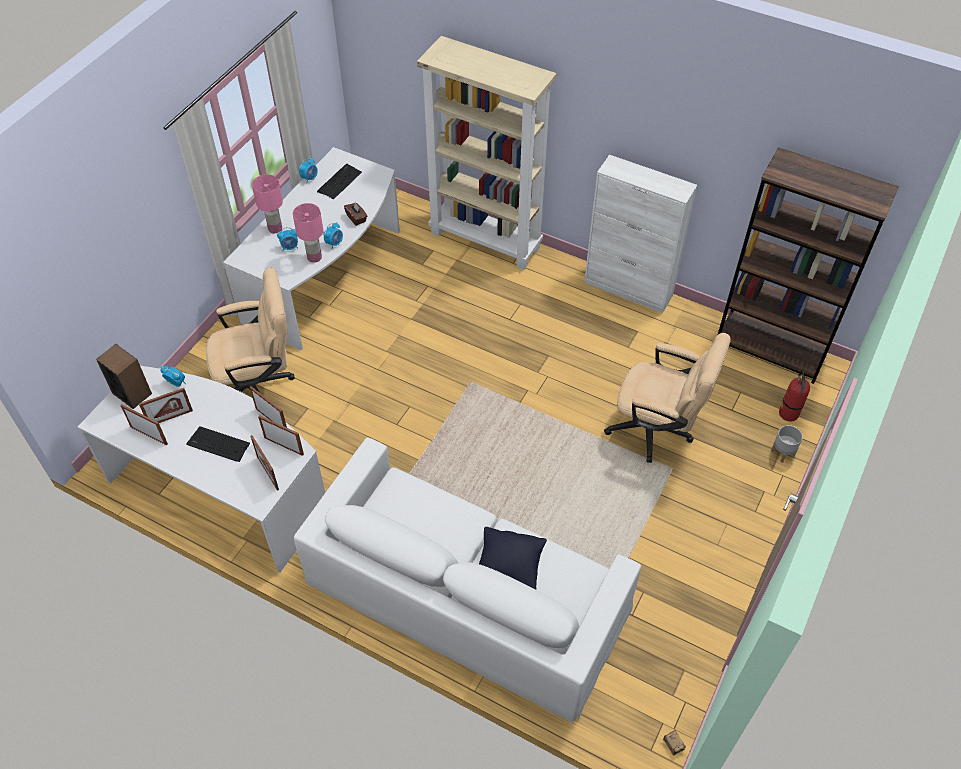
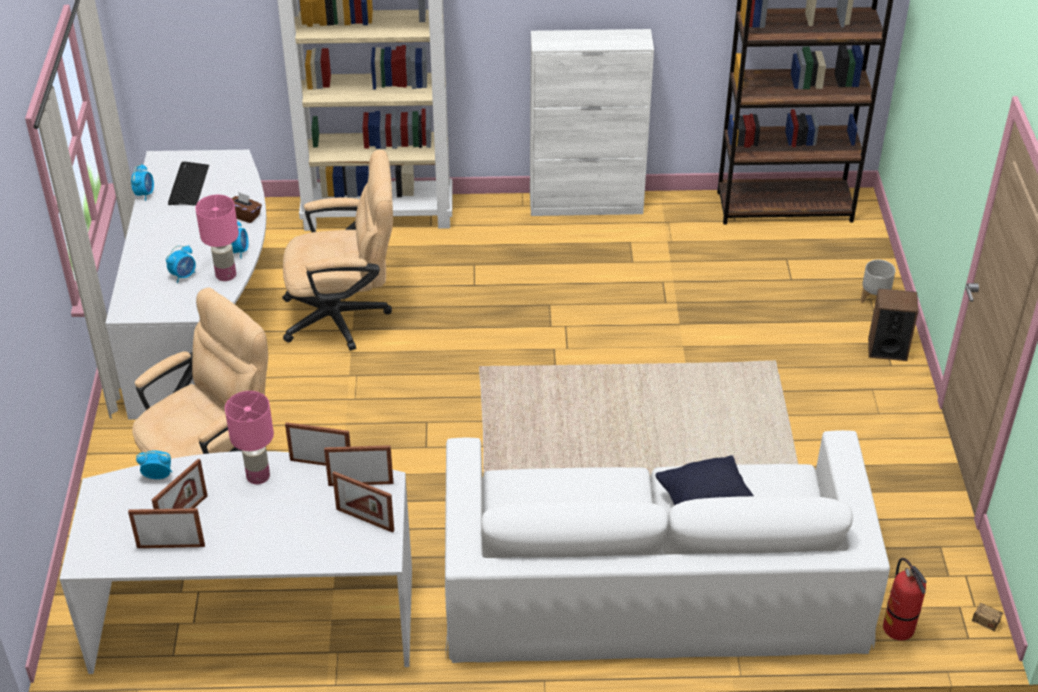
camera: 30 degrees left, 10 degrees down
speaker [96,344,152,409] -> speaker moved to [868,288,918,361]
keyboard [186,426,250,462] -> none
pink table lamp [252,174,283,233] -> pink table lamp moved to [225,391,274,484]
beige office chair [604,333,731,463] -> beige office chair moved to [282,150,393,351]
fire extinguisher [779,370,810,422] -> fire extinguisher moved to [883,558,927,641]

